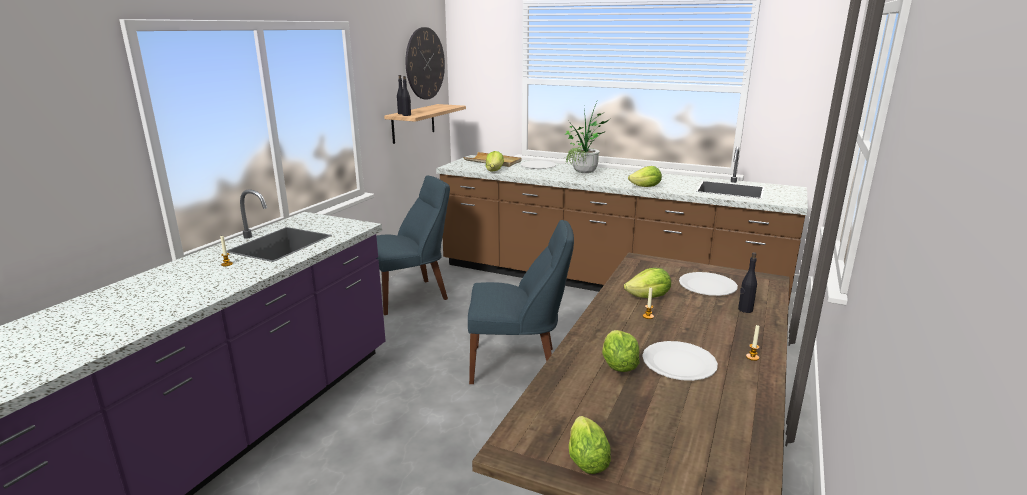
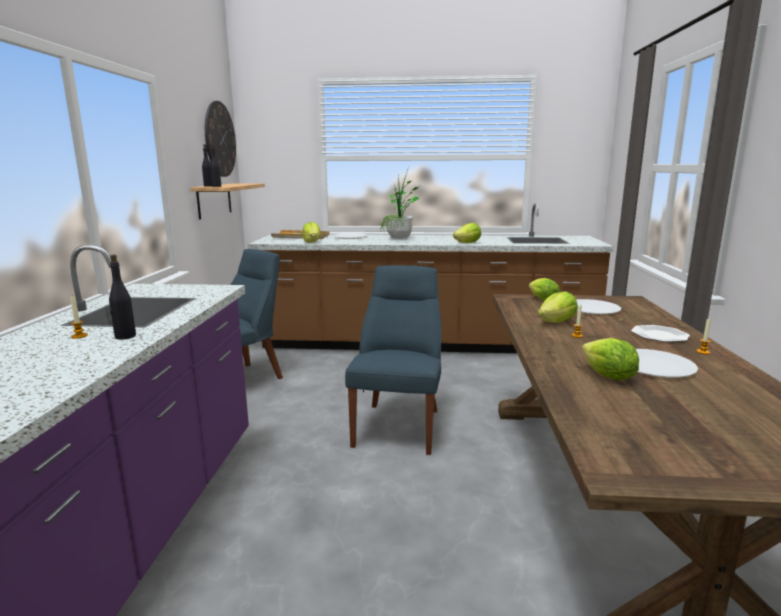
camera: 20 degrees left, 5 degrees down
blue chair [468,220,574,384] -> blue chair turned 60 degrees counterclockwise [345,265,441,455]
lettuce [569,416,611,474] -> lettuce moved to [529,278,560,301]
black bottle [738,252,757,313] -> black bottle moved to [109,255,136,340]
none -> plate [631,325,690,342]

